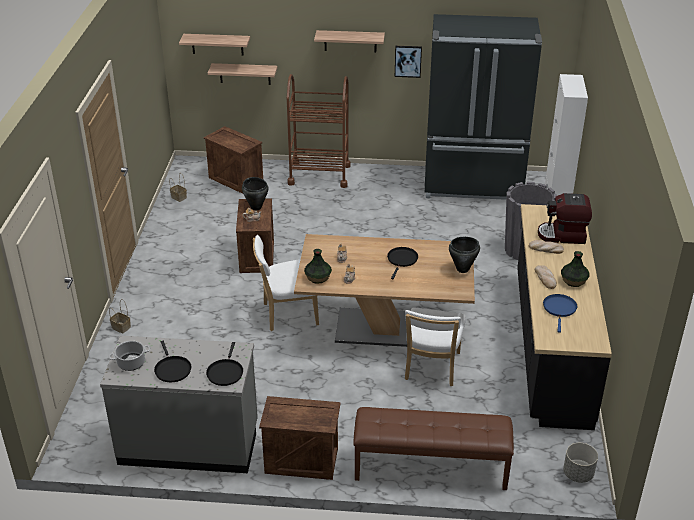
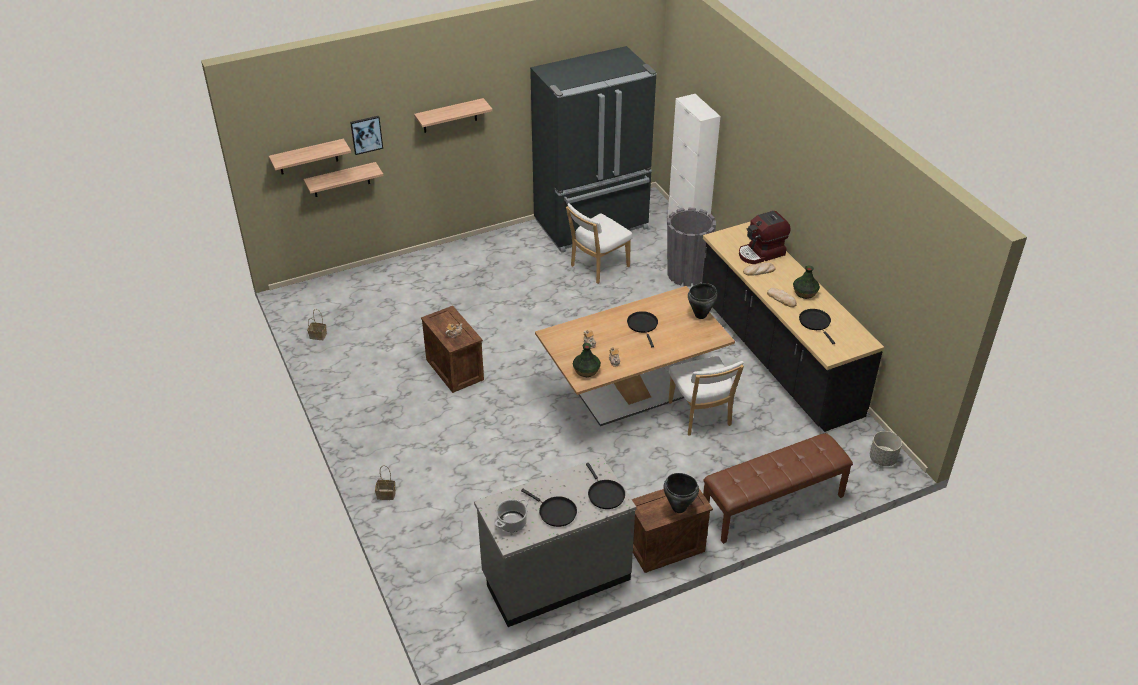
camera: 30 degrees left, 5 degrees up
crate [204,126,263,194] -> none
black cooking pot [242,177,269,210] -> black cooking pot moved to [663,473,699,513]
white chair [253,235,319,331] -> white chair moved to [566,203,632,284]
brown cart [287,74,351,188] -> none
picture [395,46,422,78] -> picture moved to [350,116,383,155]
blue frying pan [543,294,577,333] -> black frying pan [799,309,835,344]

